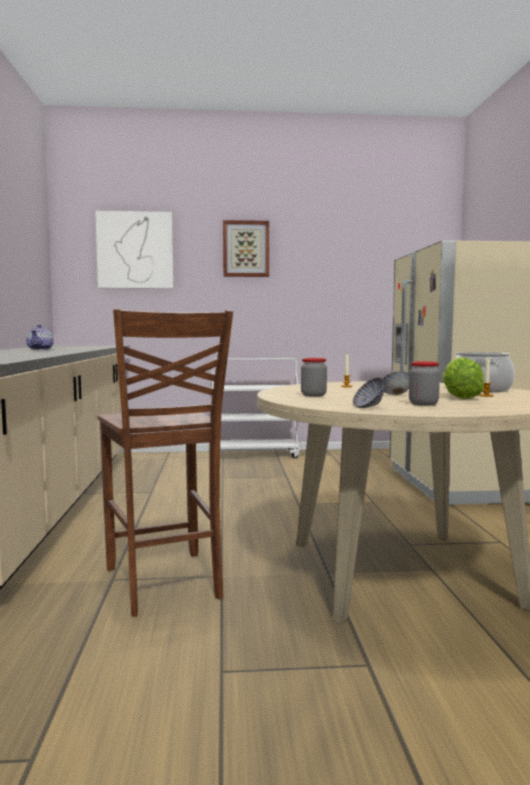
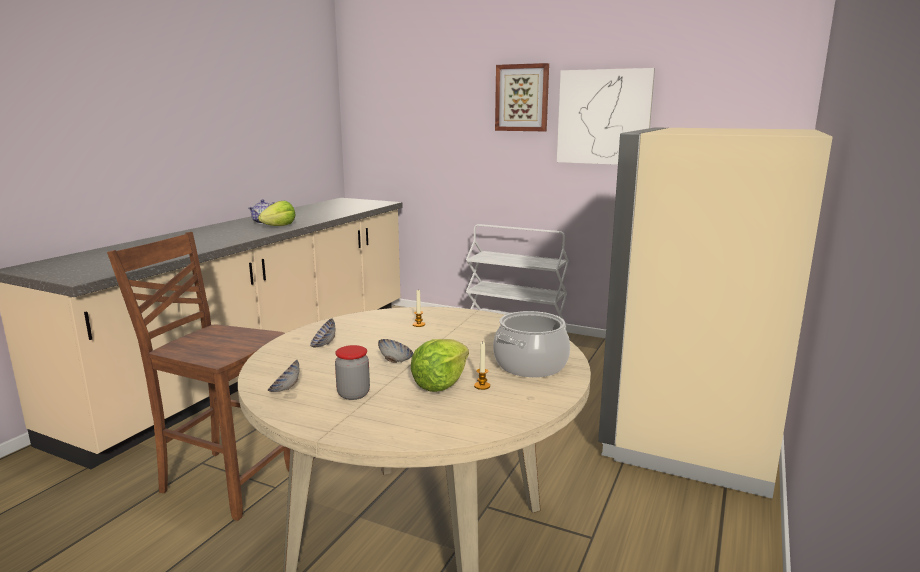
camera: 30 degrees right, 10 degrees up
picture [95,211,174,289] -> picture moved to [557,68,655,165]
brown chair [98,308,233,617] -> brown chair turned 105 degrees clockwise [107,232,290,521]
jar [301,358,327,397] -> bowl [310,318,336,348]
none -> lettuce [258,201,295,226]

